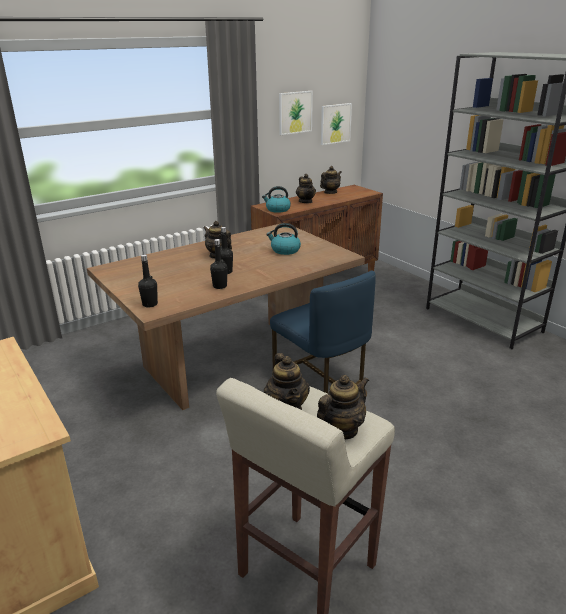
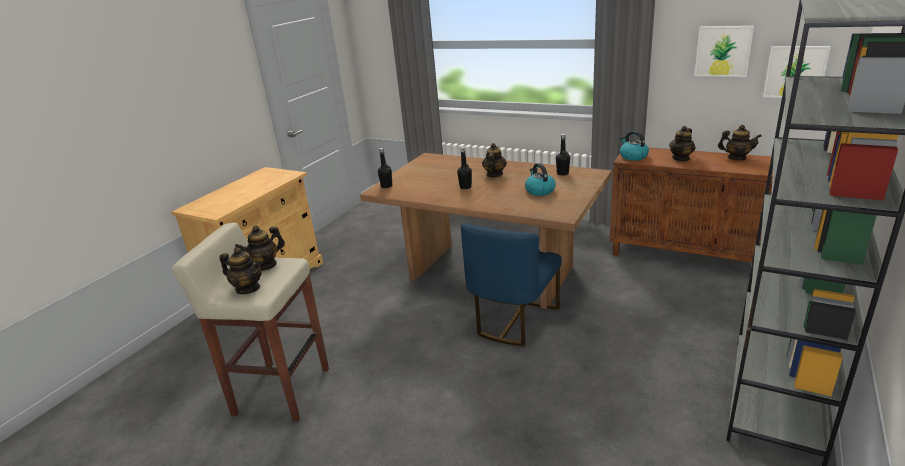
camera: 65 degrees right, 0 degrees up
black bottle [210,239,228,289] -> black bottle moved to [556,134,570,176]

